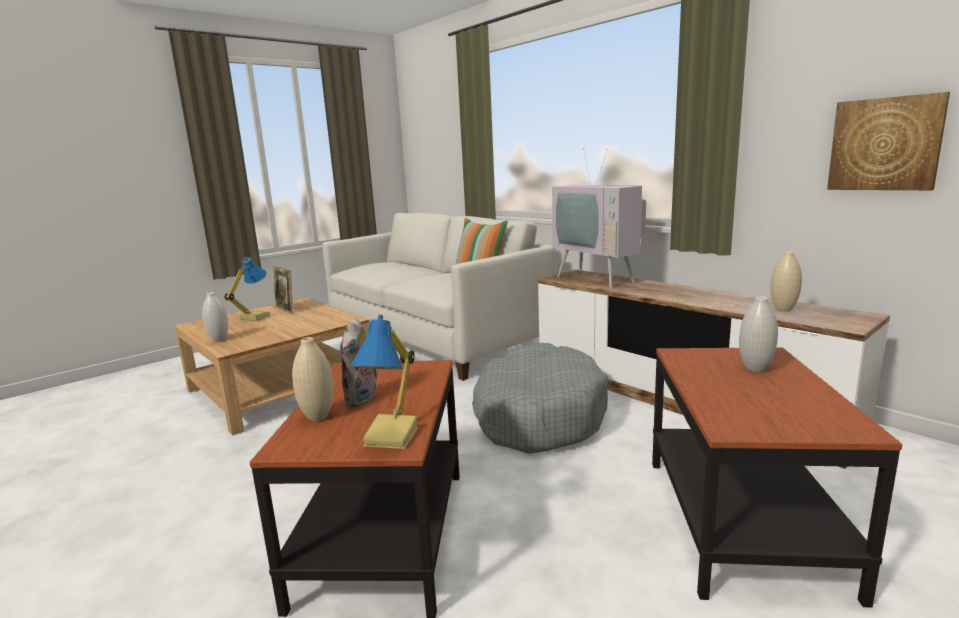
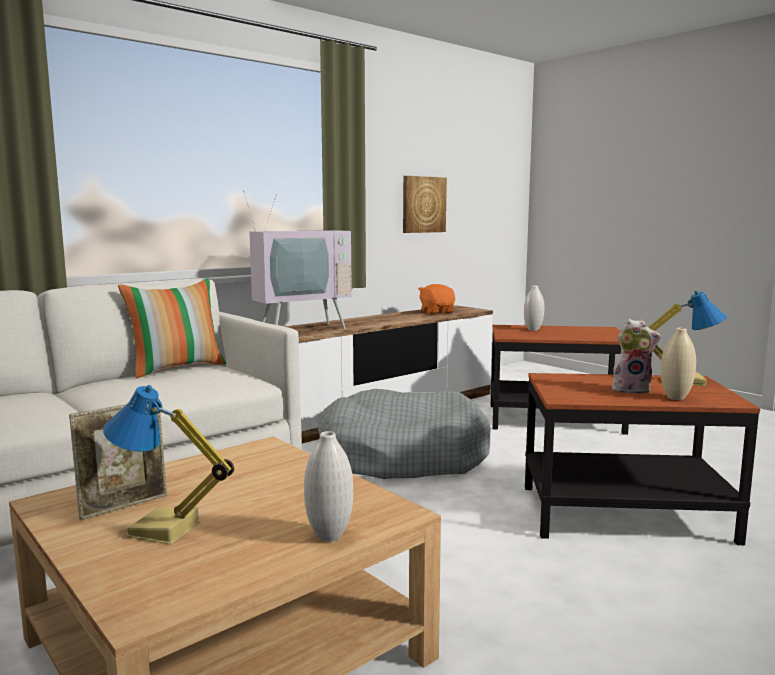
camera: 90 degrees left, 5 degrees down
beige vase [770,251,802,312] -> orange plush toy [418,284,455,314]

